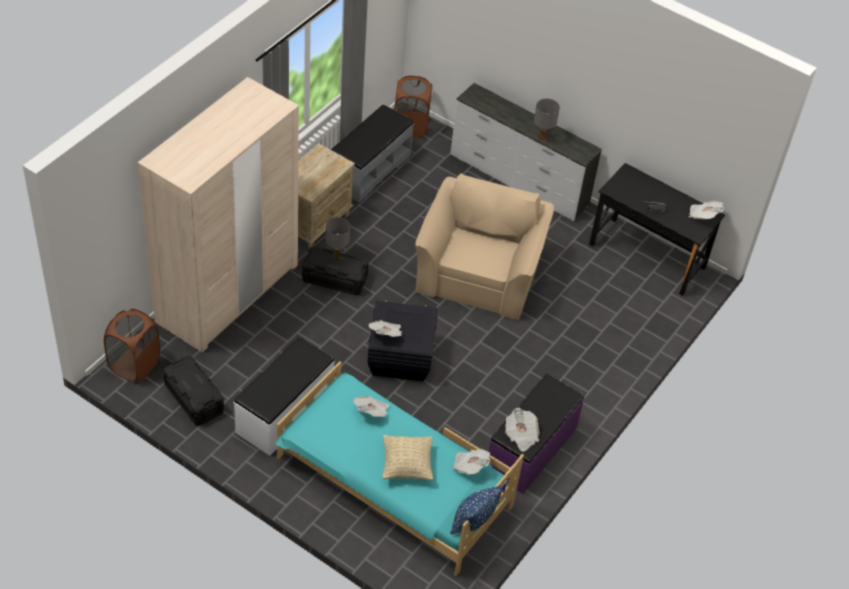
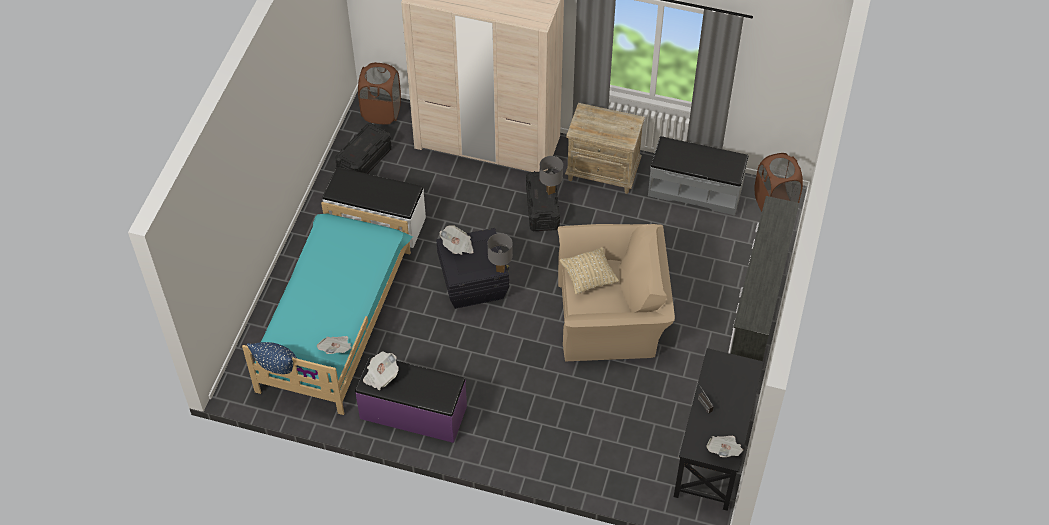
camera: 75 degrees right, 5 degrees up
newspaper [353,396,389,417] -> none
beige pillow [382,435,433,480] -> beige pillow moved to [559,247,619,294]
grey table lamp [534,98,560,141] -> grey table lamp moved to [487,233,513,273]

